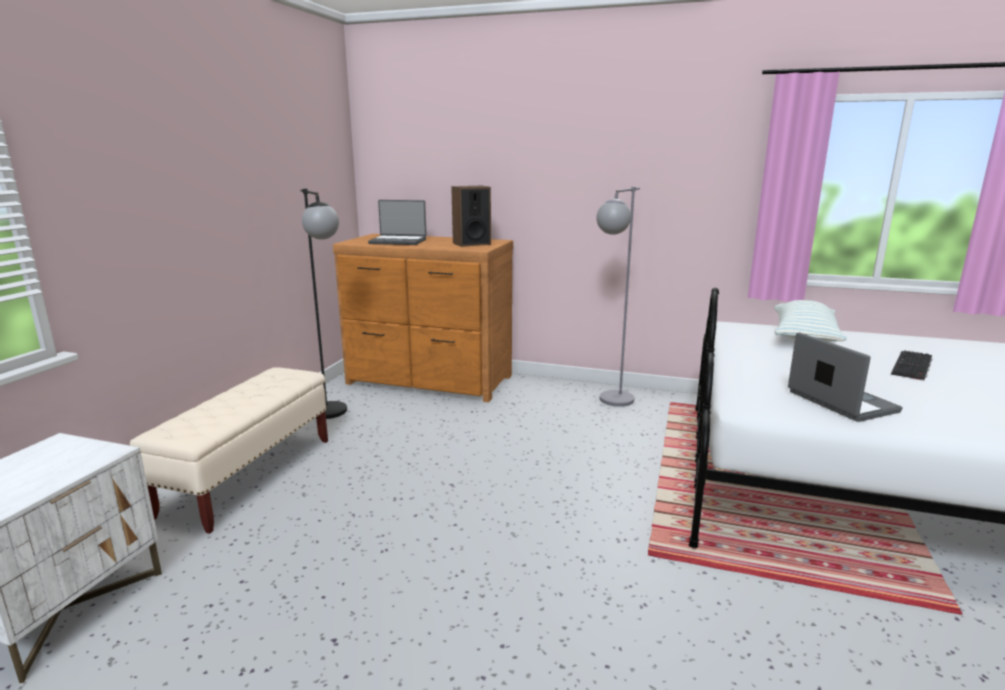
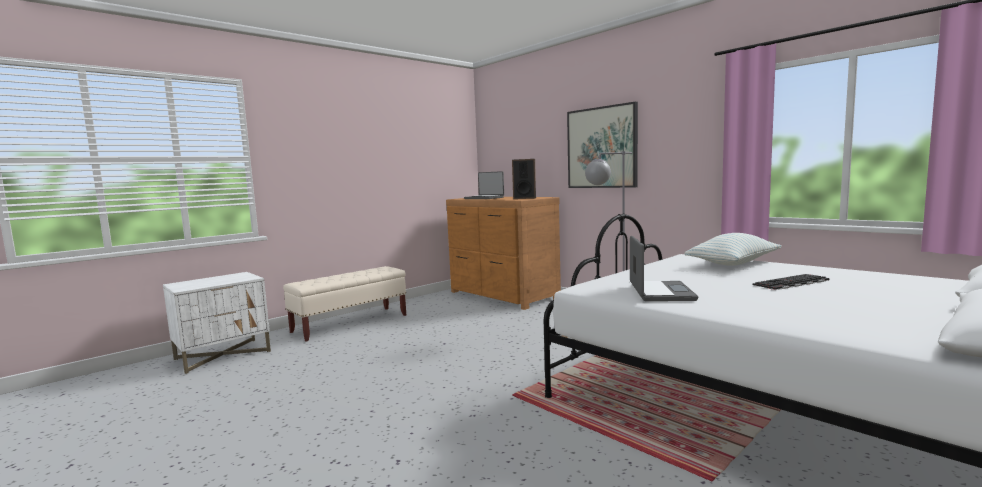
camera: 30 degrees right, 10 degrees down
black floor lamp [300,189,347,419] -> none
none -> picture [567,102,638,188]

